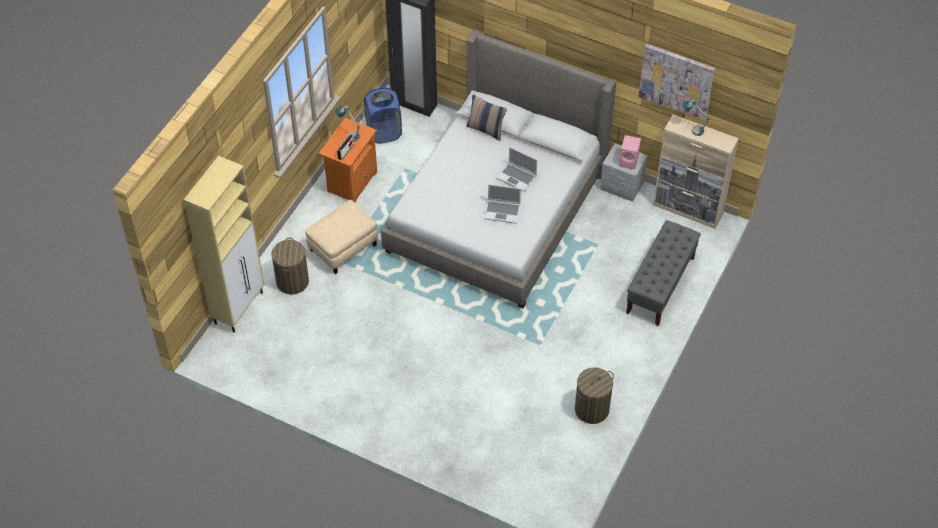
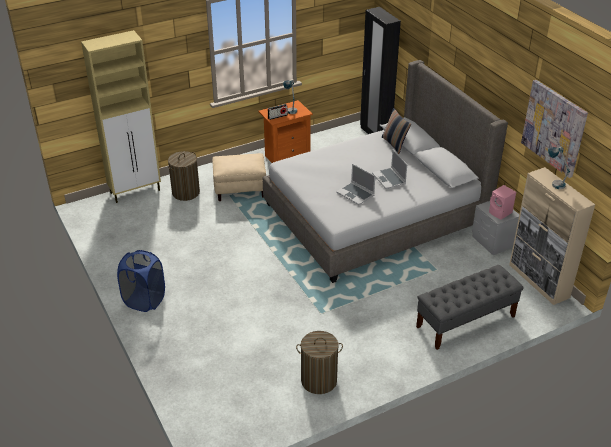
camera: 35 degrees right, 15 degrees down
blue laundry basket [364,87,402,144] -> blue laundry basket moved to [117,250,165,312]

